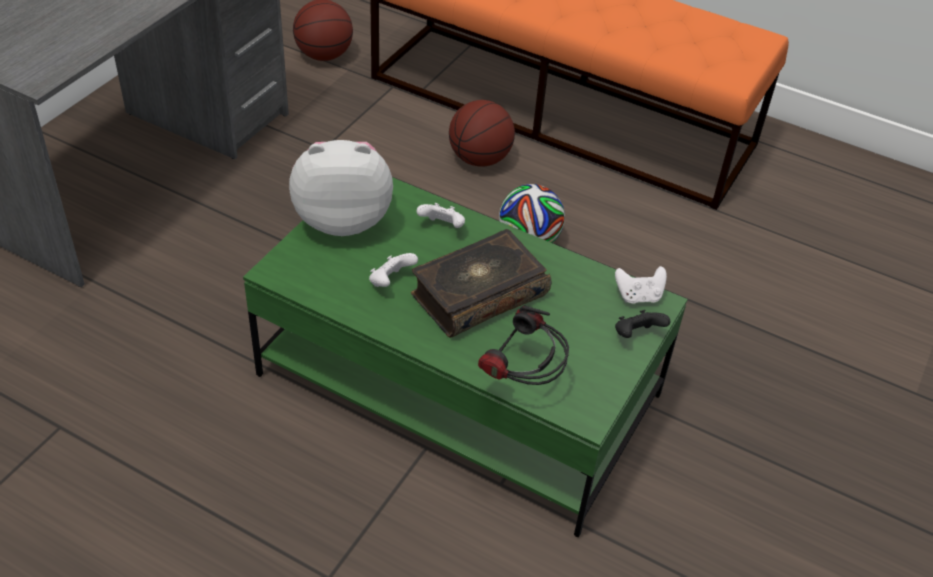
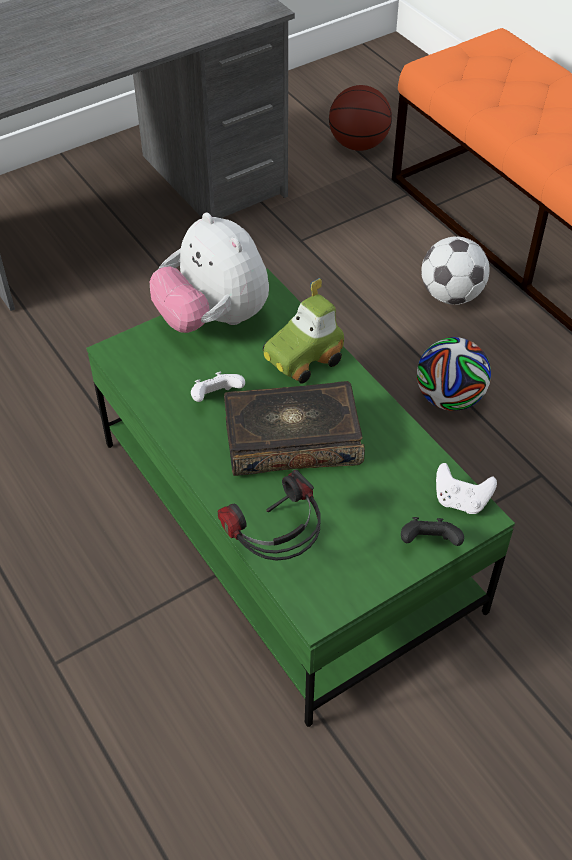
camera: 30 degrees right, 5 degrees up
plush toy [289,140,393,236] -> plush toy turned 150 degrees counterclockwise [150,213,269,333]
white game controller [417,203,465,228] -> toy car [263,278,344,384]
basketball [449,100,515,167] -> football [421,236,490,305]

